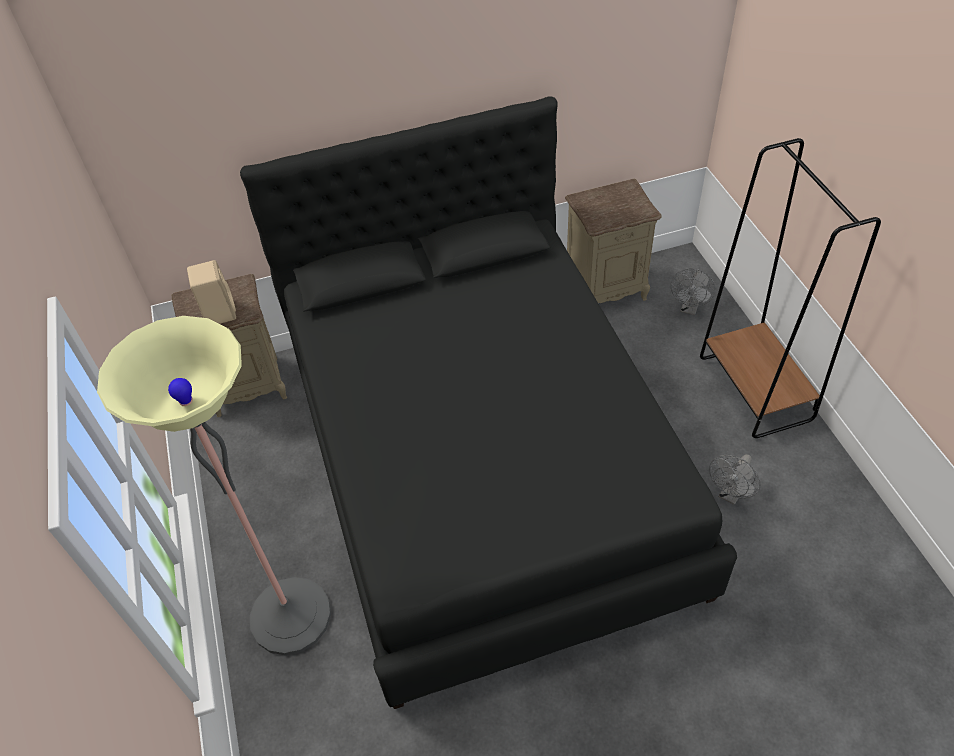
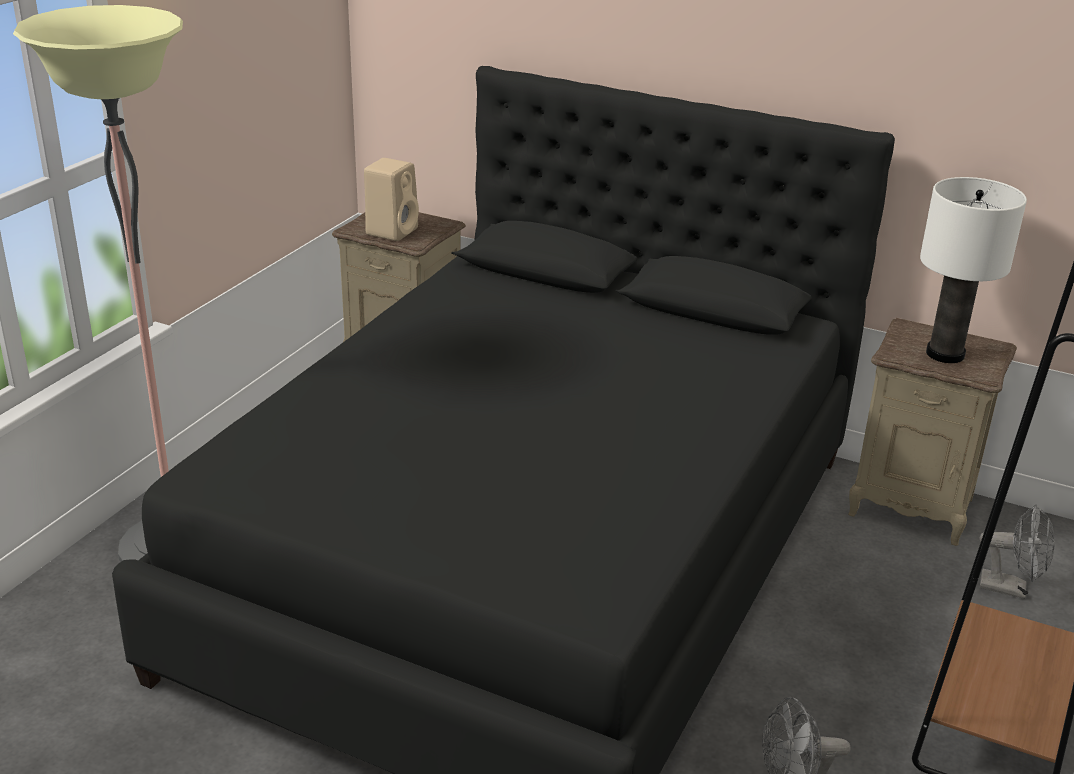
camera: 40 degrees right, 20 degrees down
grey fan [671,268,716,315] -> grey fan turned 135 degrees counterclockwise [979,505,1055,599]
none -> white table lamp [920,177,1027,363]

